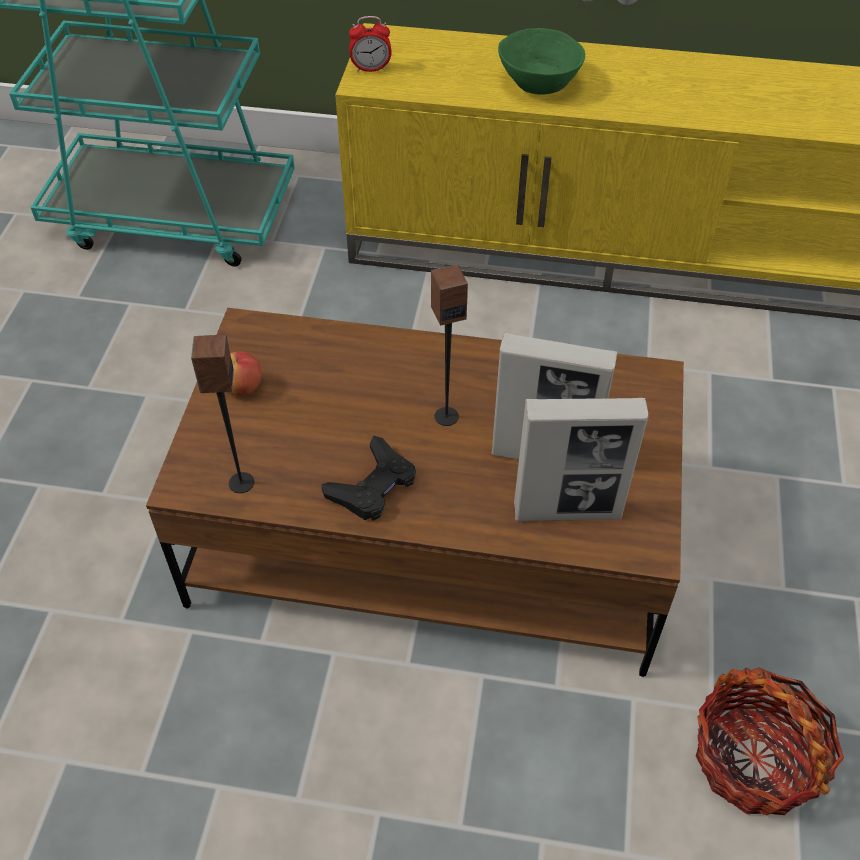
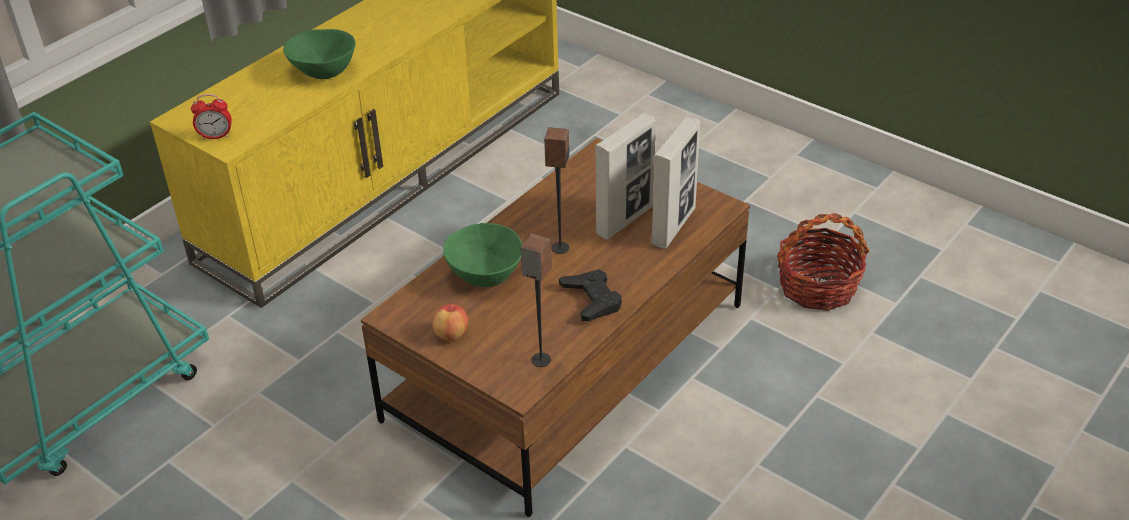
camera: 60 degrees left, 10 degrees down
alarm clock [349,16,392,72] -> alarm clock turned 60 degrees clockwise [191,94,232,140]
none -> green bowl [443,223,523,287]

